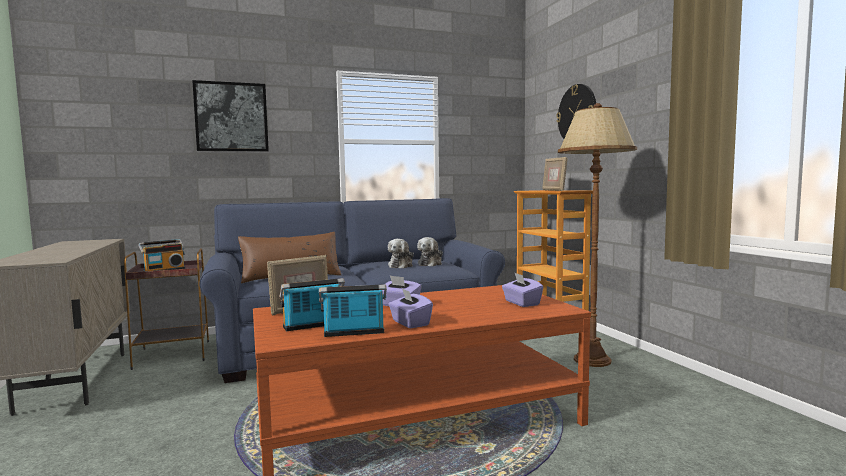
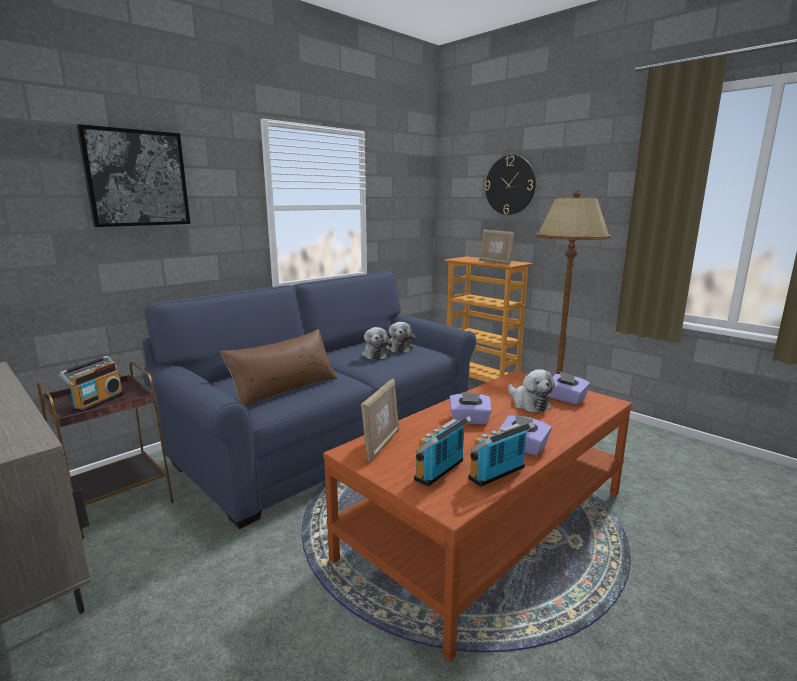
camera: 25 degrees left, 10 degrees up
none -> plush toy [508,369,555,413]

